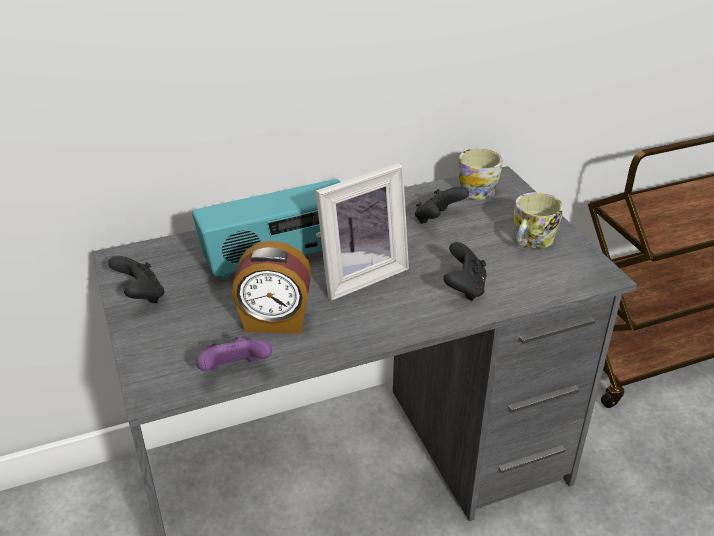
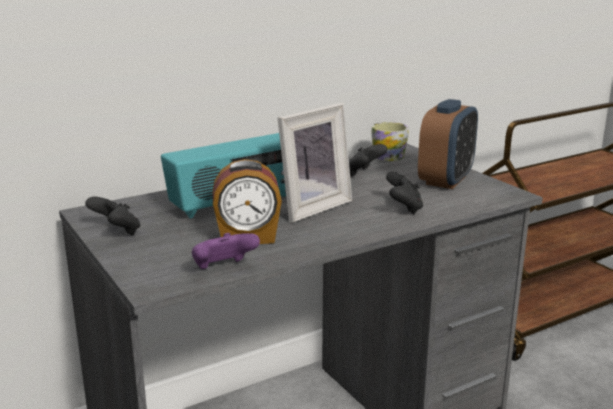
camera: 10 degrees left, 15 degrees down
mug [514,192,563,249] -> alarm clock [418,99,478,189]

